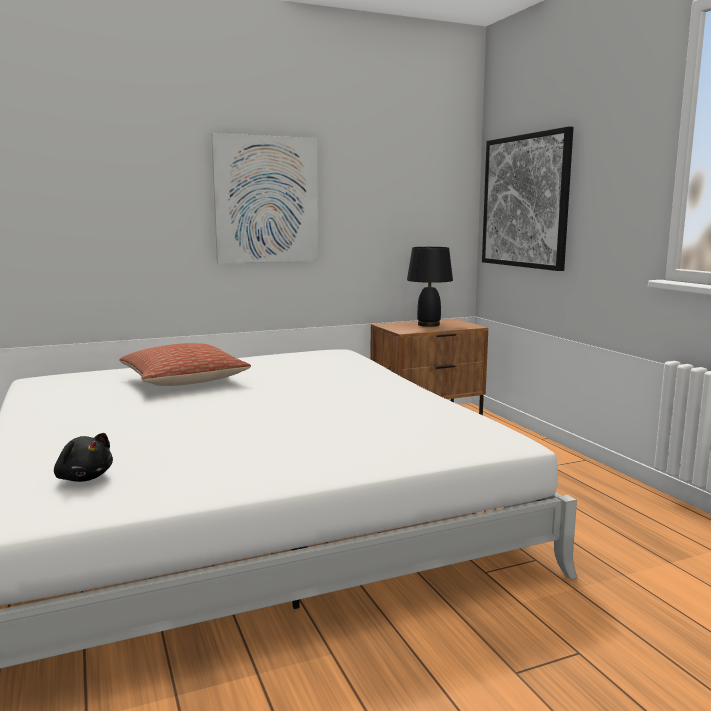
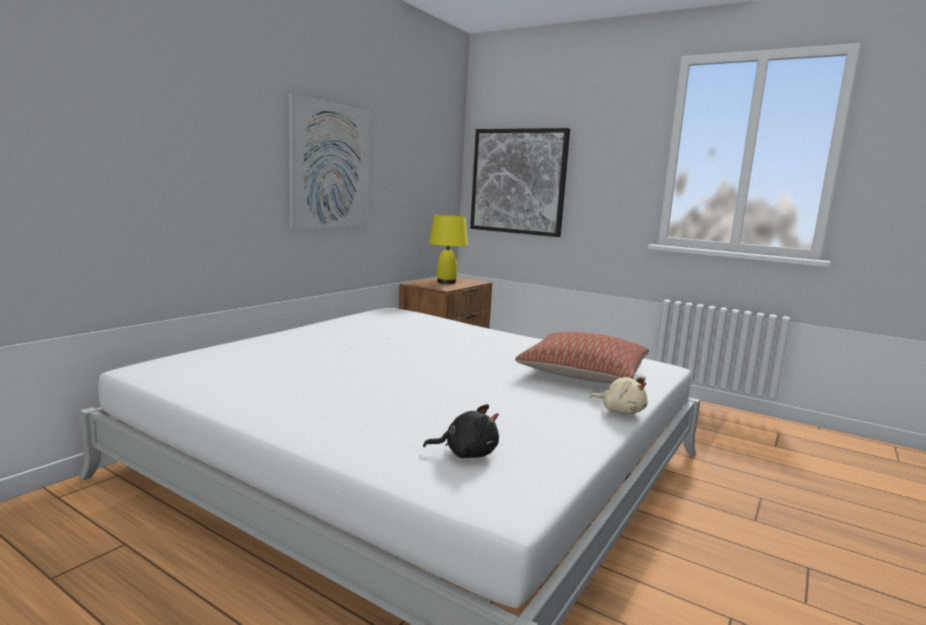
camera: 35 degrees left, 0 degrees up
pillow [119,343,251,386] -> pillow moved to [515,331,649,383]
black table lamp [407,247,453,327] -> yellow table lamp [429,215,468,284]
none -> beige plush toy [590,376,648,414]

